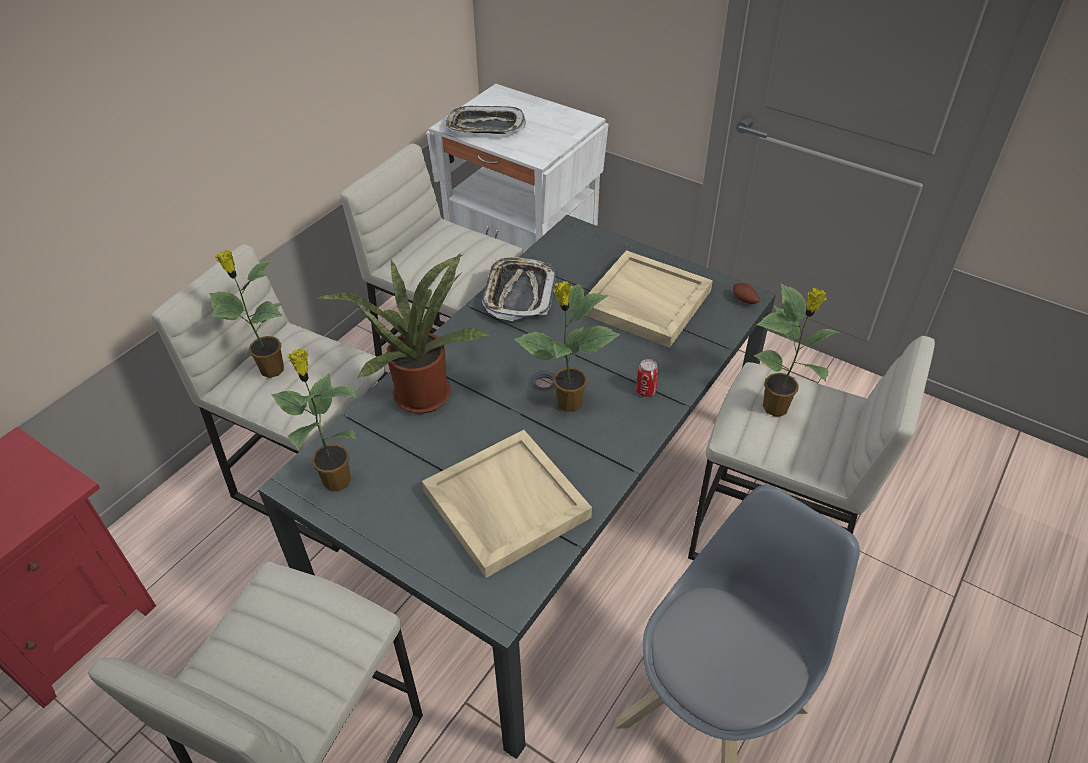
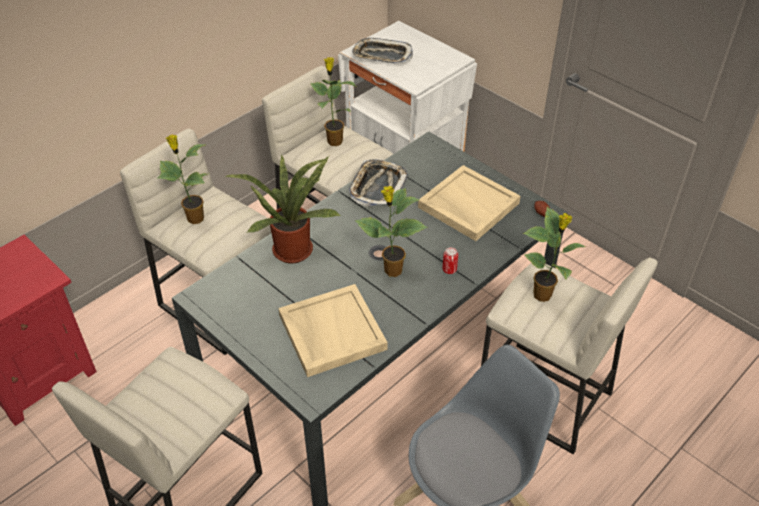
camera: 10 degrees right, 0 degrees up
potted plant [271,349,359,491] -> potted plant moved to [310,57,356,146]

